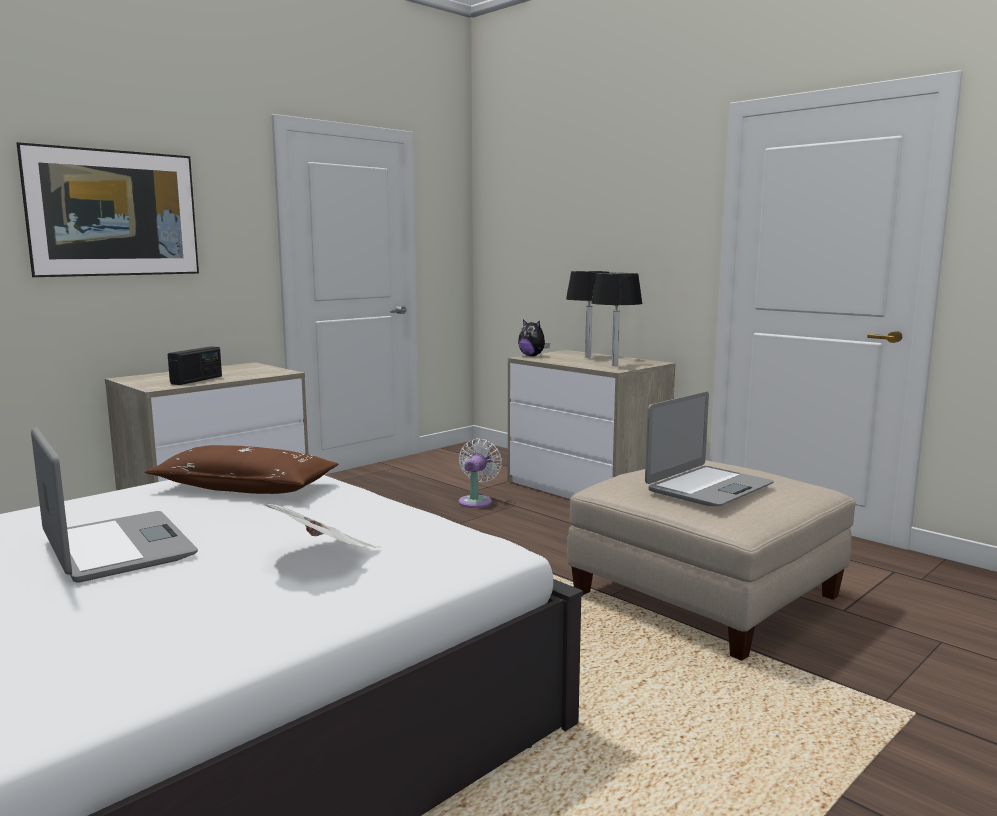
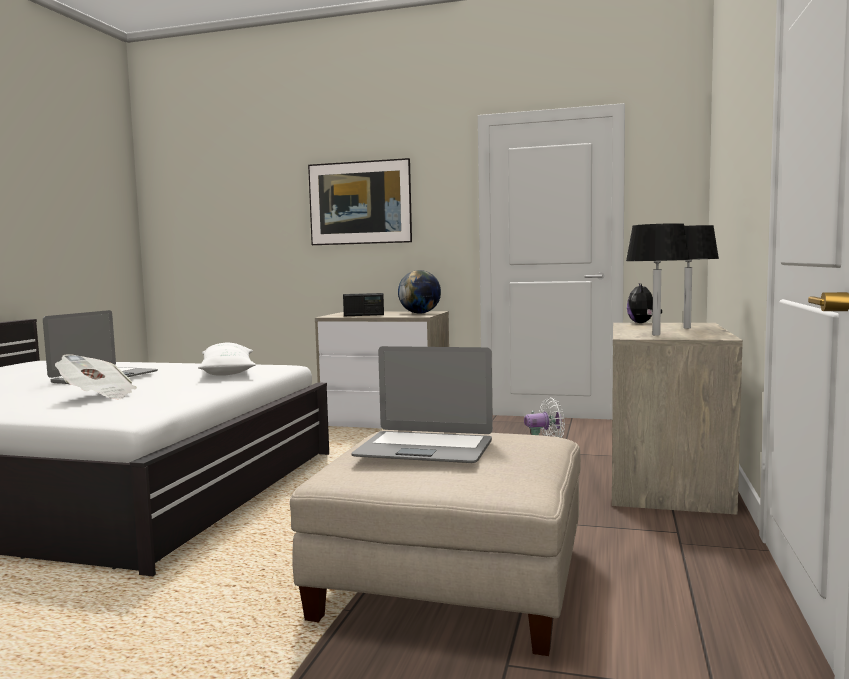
camera: 60 degrees right, 5 degrees down
brown pillow [145,445,339,494] -> white pillow [198,343,256,376]
none -> globe [398,270,441,314]

